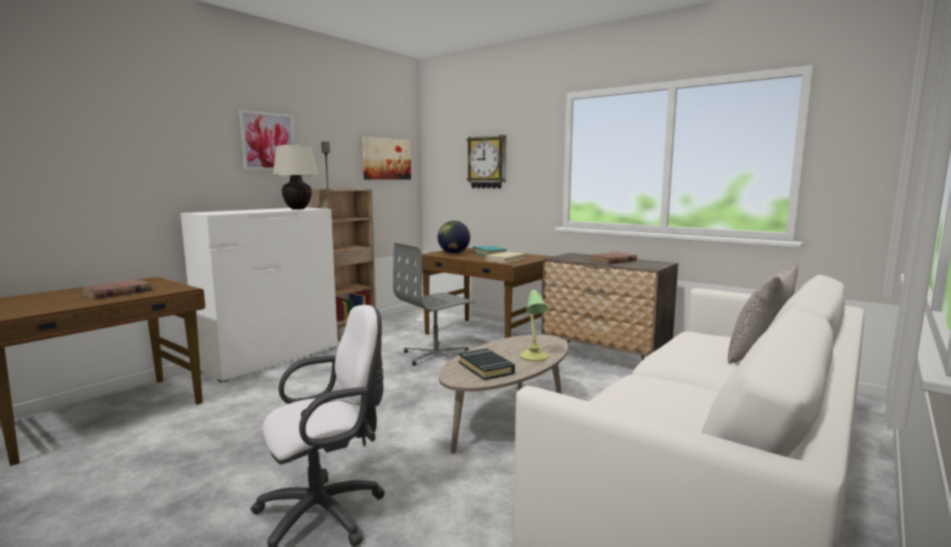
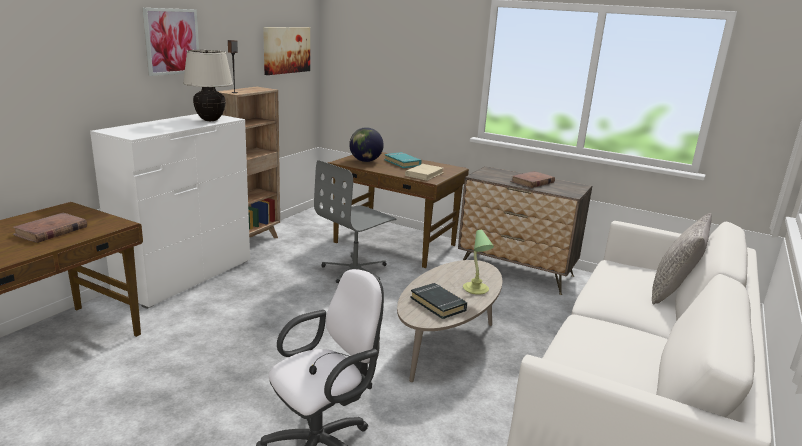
camera: 10 degrees left, 10 degrees up
wall clock [467,135,506,189] -> none

